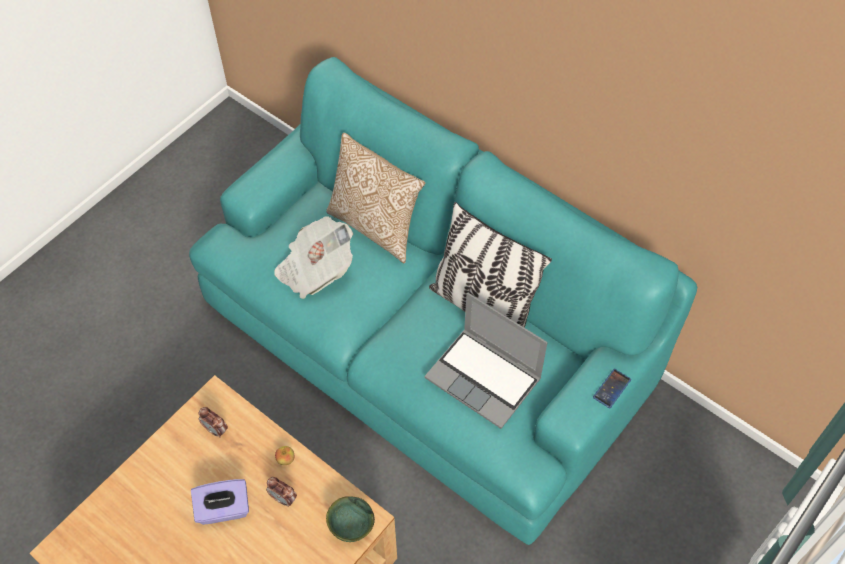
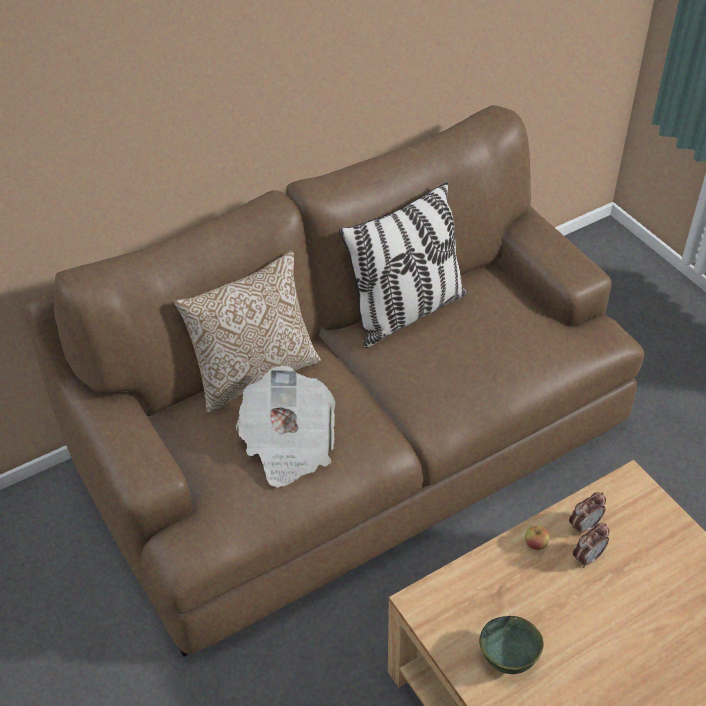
camera: 70 degrees left, 10 degrees down
turquoise sofa [189,57,697,545] -> brown sofa [24,105,644,657]
purple tissue box [191,479,249,525] -> none
alarm clock [199,407,228,438] -> alarm clock moved to [569,492,606,536]
green bowl [326,496,375,542] -> green bowl moved to [479,616,544,674]
laptop [425,293,548,429] -> none
phone [593,369,631,408] -> none

